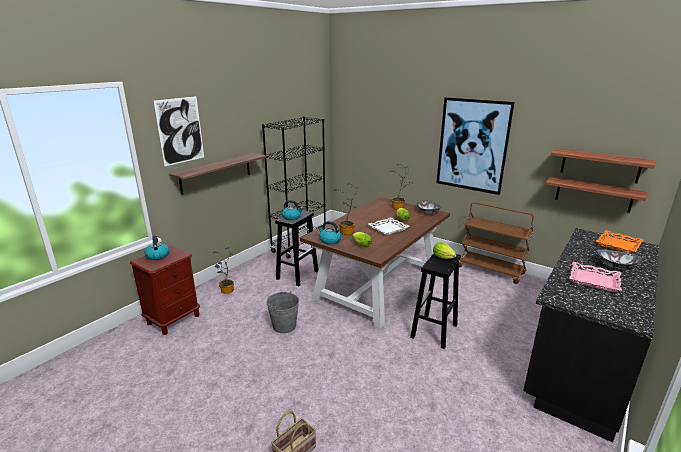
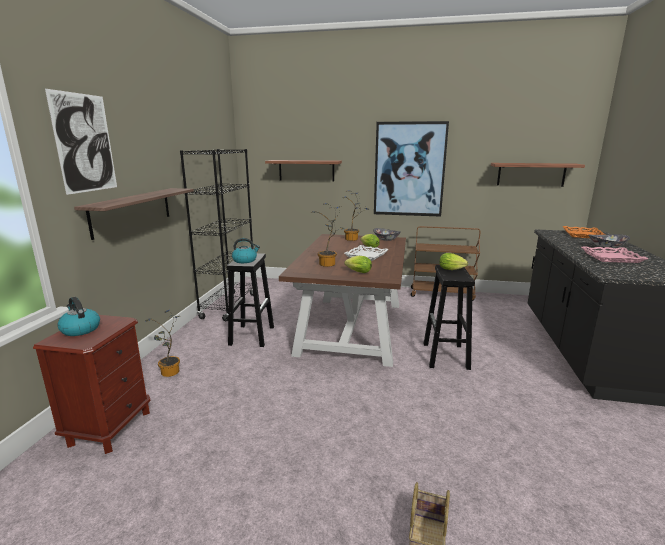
camera: 25 degrees left, 5 degrees down
grey bucket [267,291,299,333] -> none
kettle [318,221,341,245] -> none
shelf [545,177,647,213] -> shelf moved to [265,160,342,182]

